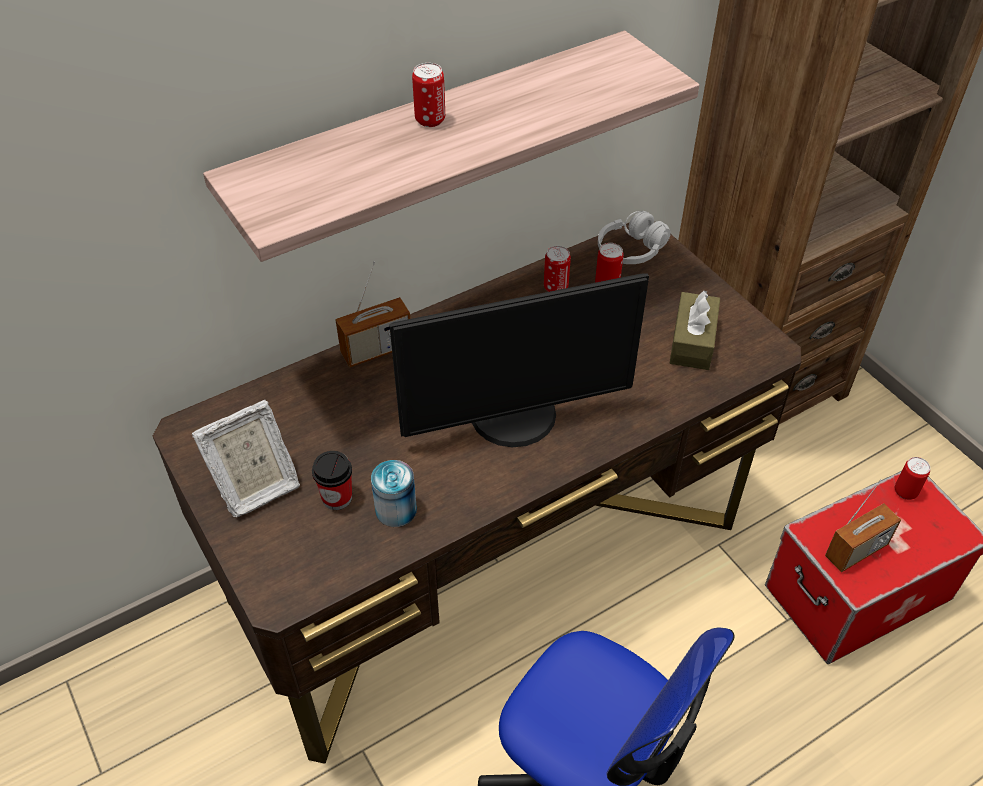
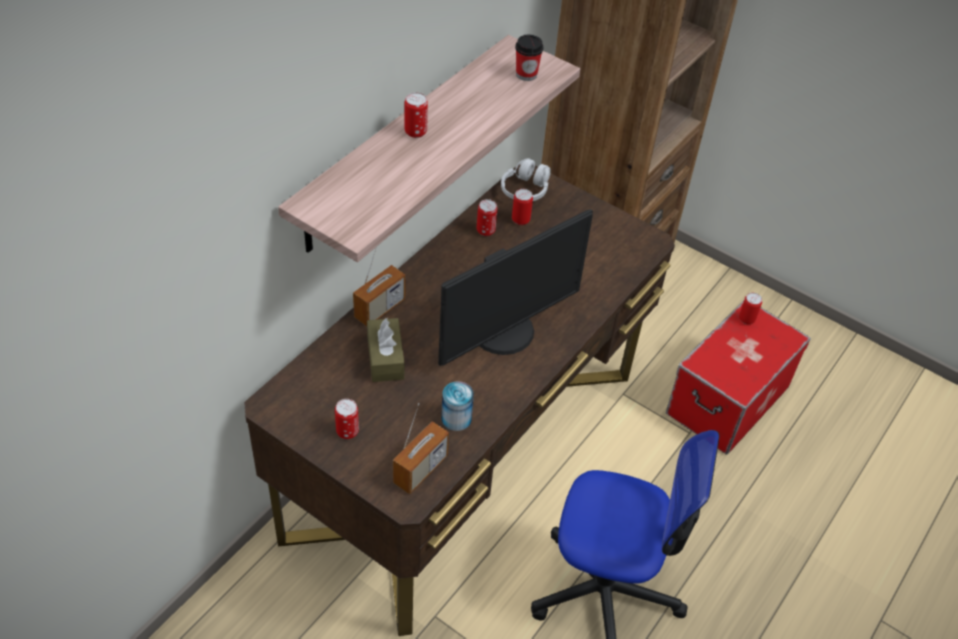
camera: 25 degrees left, 0 degrees up
picture frame [192,400,300,517] -> can [335,399,359,439]
cup [312,451,352,510] -> cup moved to [515,34,543,81]
brown tissue box [670,291,720,370] -> brown tissue box moved to [367,318,405,382]
radio [825,479,901,572] -> radio moved to [393,403,449,494]

